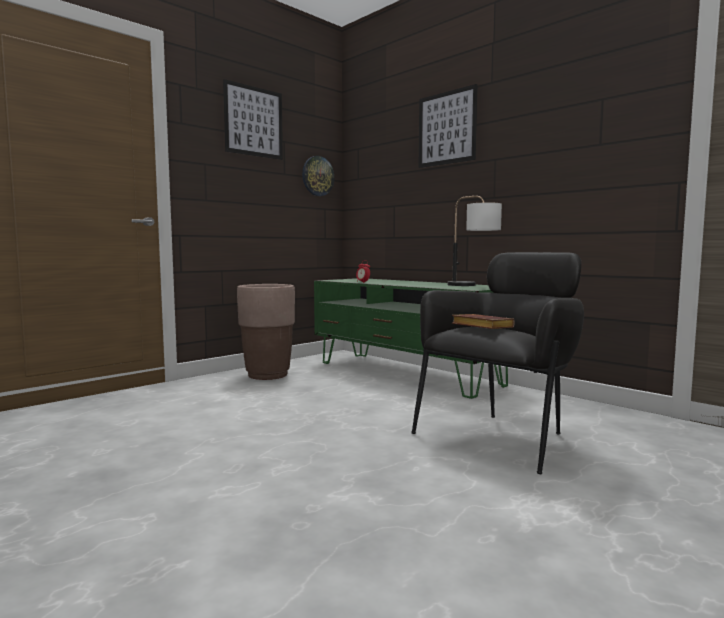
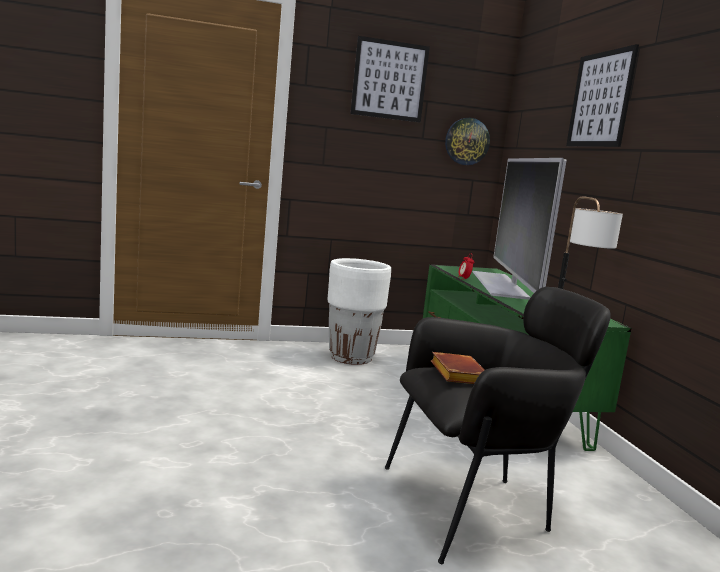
camera: 30 degrees right, 5 degrees up
brown planter [237,284,295,380] -> white planter [327,258,391,365]
none -> television [472,158,566,300]

